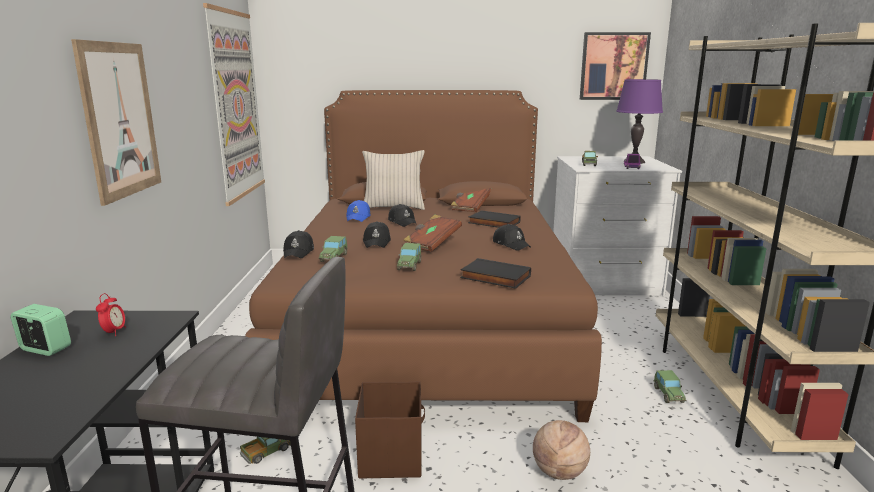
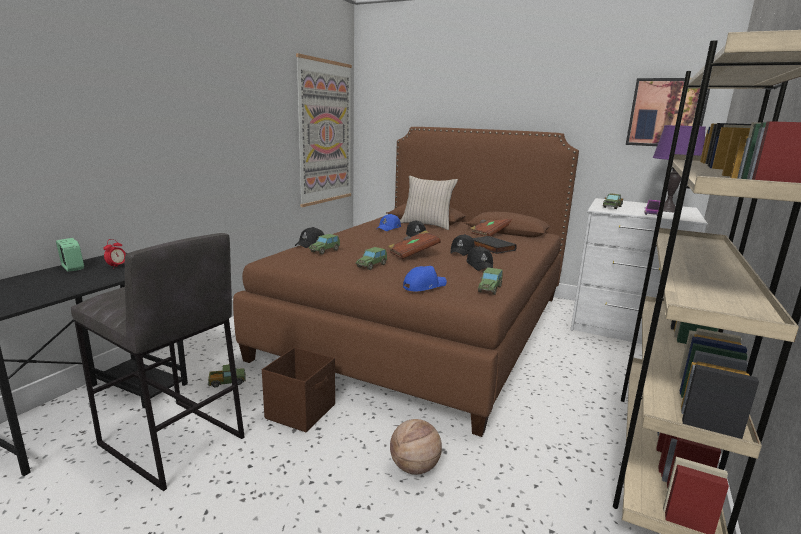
camera: 25 degrees right, 0 degrees up
picture [71,39,161,206] -> none
black cap [363,221,391,248] -> black cap moved to [451,234,475,256]
black book [460,258,531,289] -> blue cap [403,266,447,291]
toy car [654,370,687,403] -> toy car moved to [477,267,503,295]

